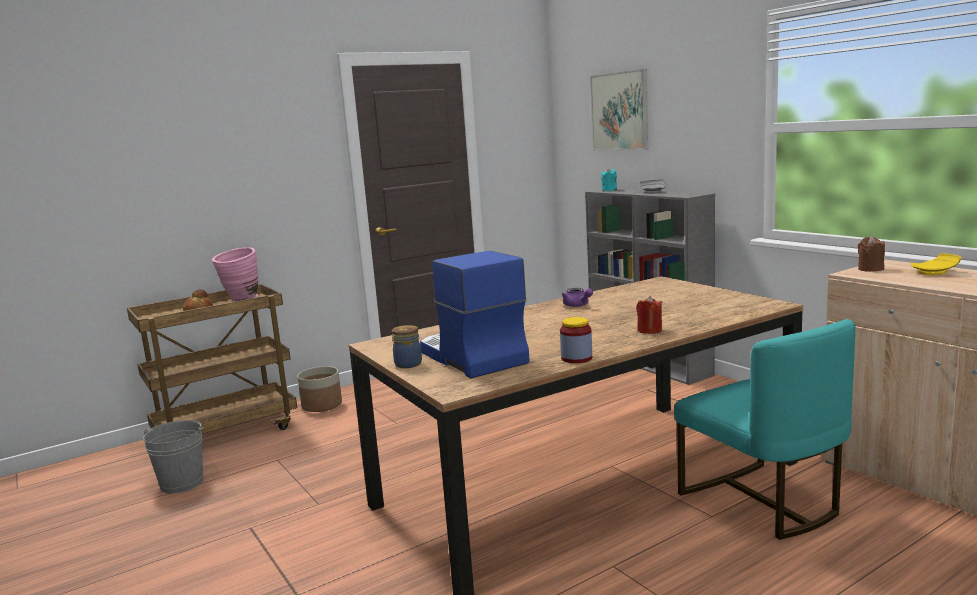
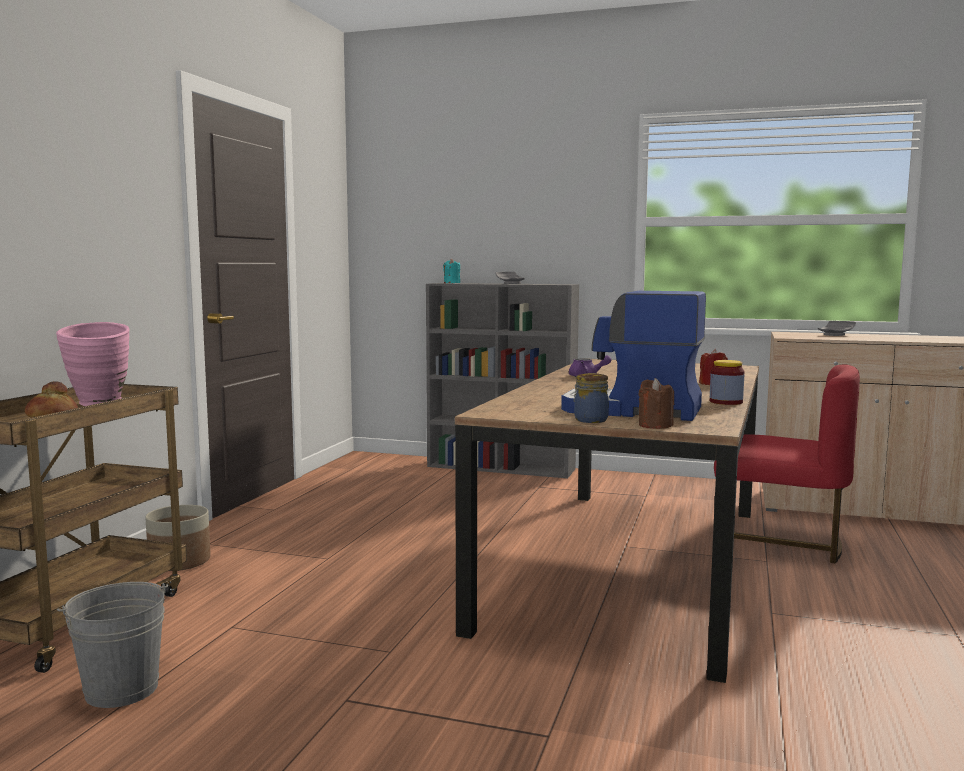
camera: 40 degrees left, 5 degrees down
picture [590,69,648,151] -> none
turquoise chair [674,319,855,540] -> red chair [714,365,860,564]
brown candle [858,236,885,272] -> brown candle moved to [639,378,674,429]
yellow plate [910,253,961,275] -> grey plate [818,321,856,336]

